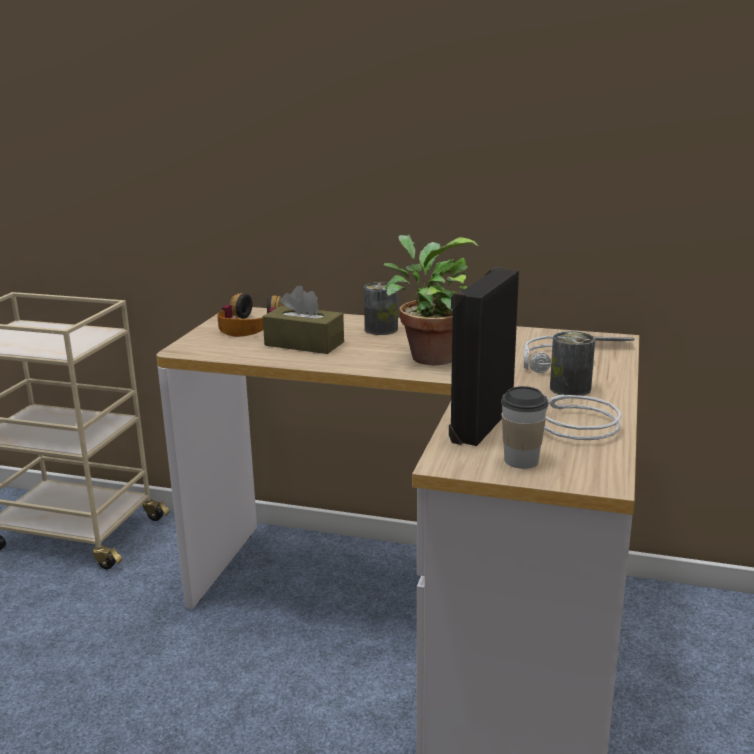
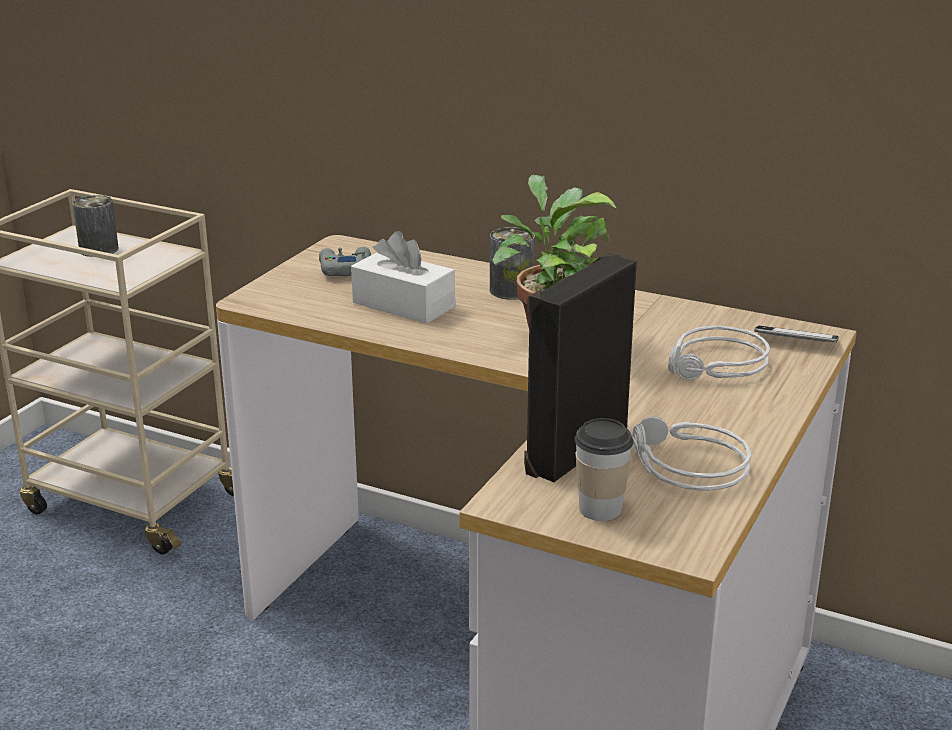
camera: 10 degrees right, 5 degrees up
headphones [217,293,283,337] -> grey game controller [319,247,371,276]
brown tissue box [263,285,344,354] -> white tissue box [351,231,455,324]
can [550,331,595,396] -> can moved to [73,195,119,257]

